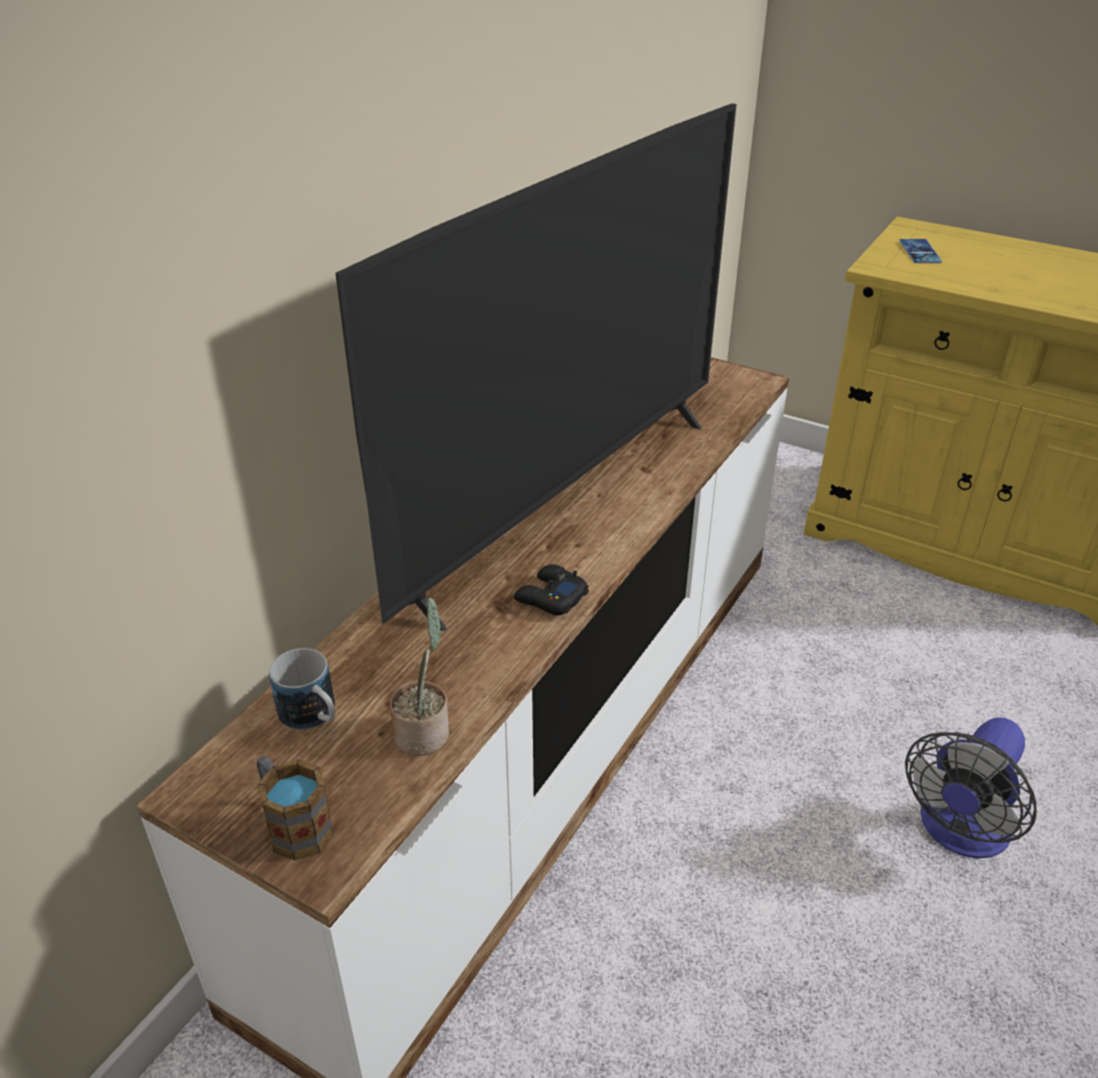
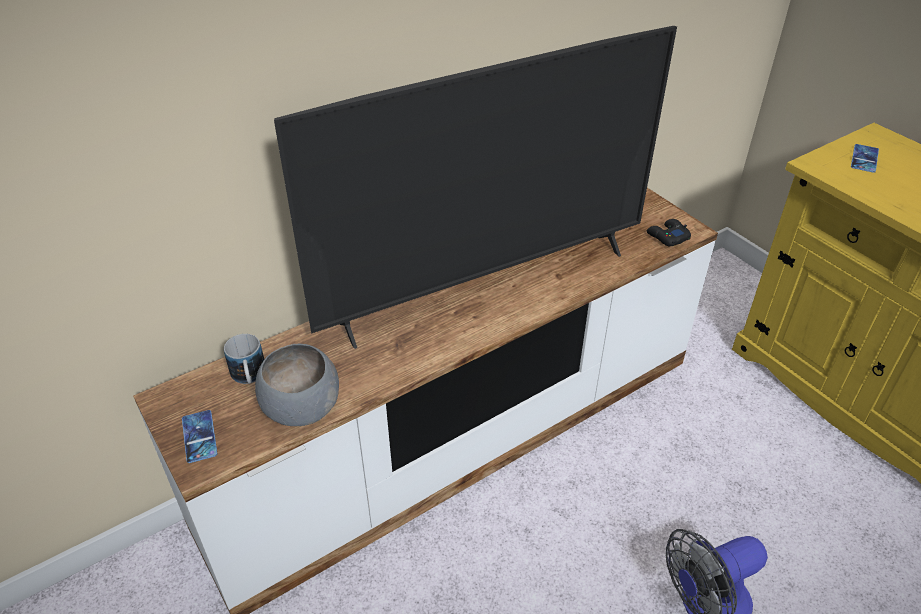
camera: 25 degrees right, 5 degrees up
mug [257,756,334,861] -> phone [182,410,217,463]
potted plant [389,598,449,756] -> grey bowl [255,344,339,426]
black game controller [514,564,589,616] -> black game controller moved to [647,219,691,246]

